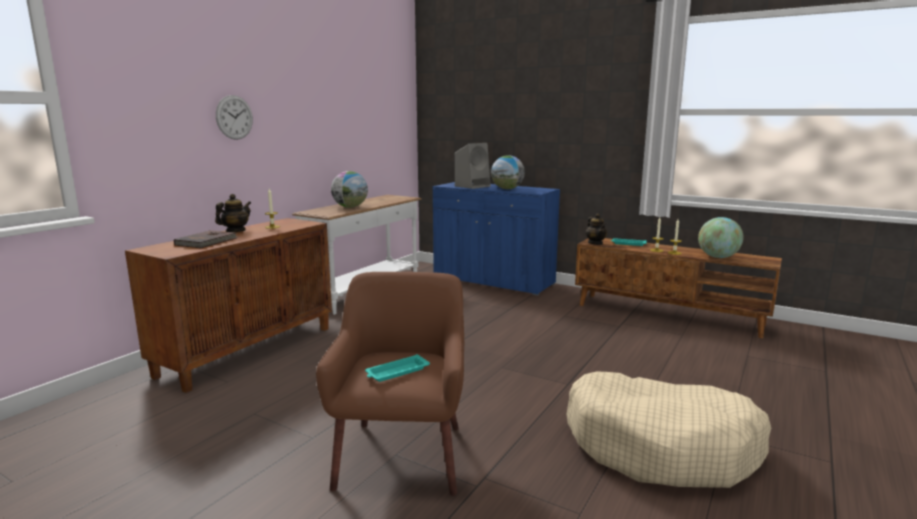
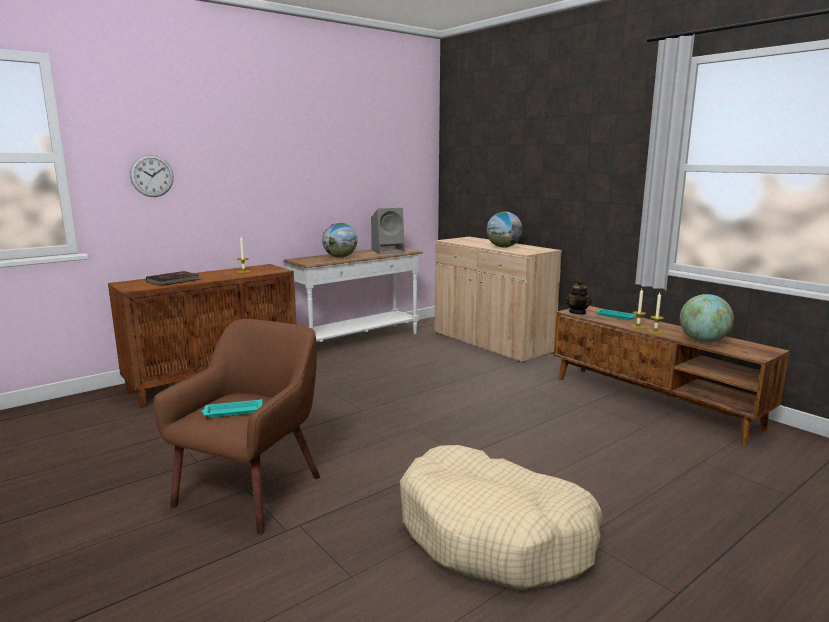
camera: 20 degrees right, 0 degrees up
teapot [215,194,251,232] -> none
wall clock [216,95,253,140] -> wall clock moved to [130,155,174,197]
blue cabinet [433,182,560,296] -> beige cabinet [435,237,562,363]
grey speaker [455,143,491,189] -> grey speaker moved to [371,208,405,254]

